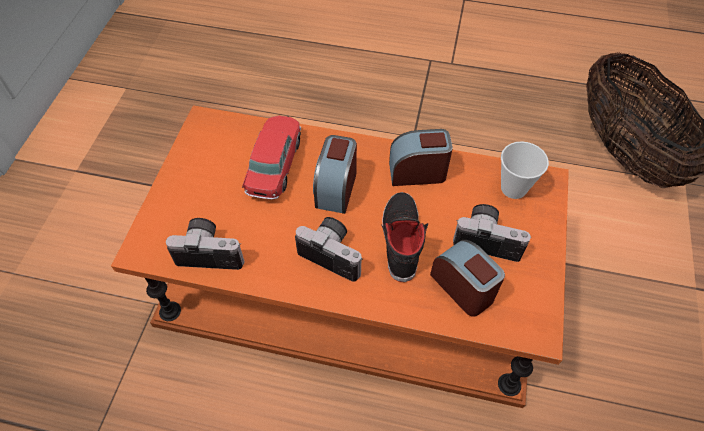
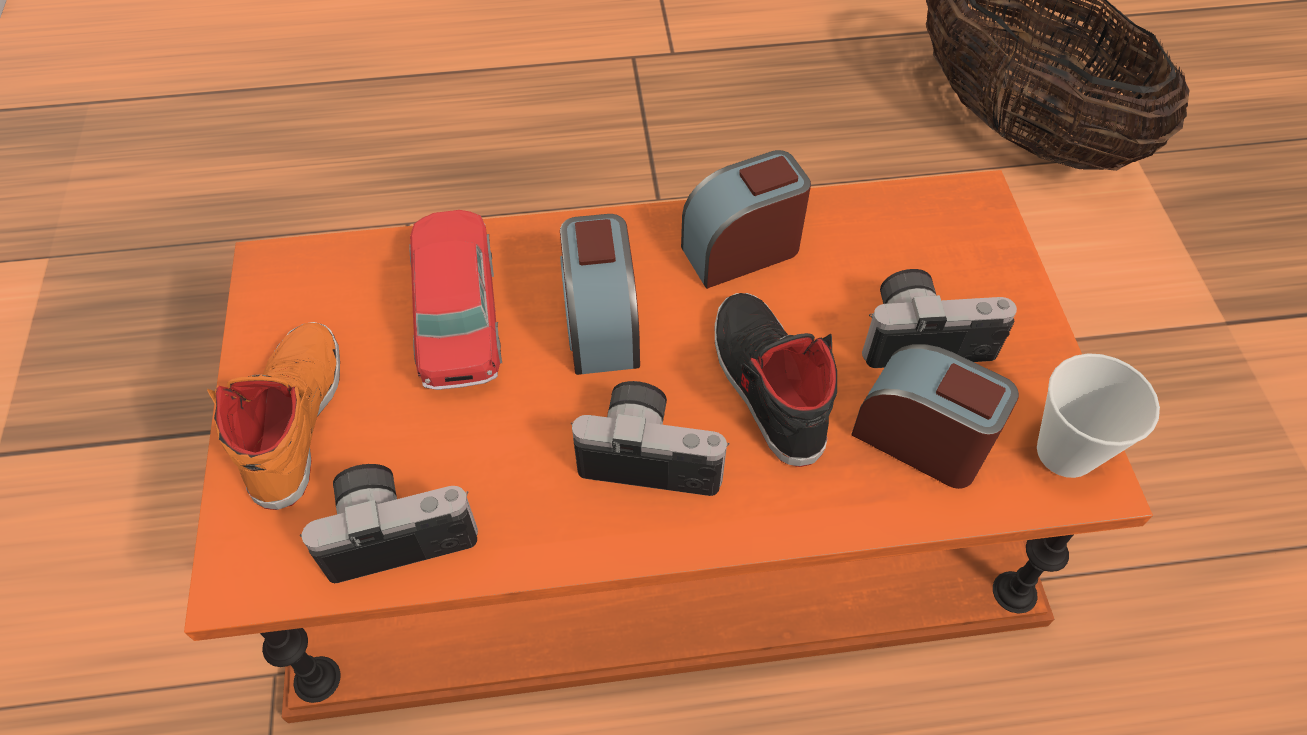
camera: 20 degrees left, 0 degrees up
cup [501,141,549,199] -> cup moved to [1037,353,1160,478]
none -> orange shoe [207,322,340,510]

